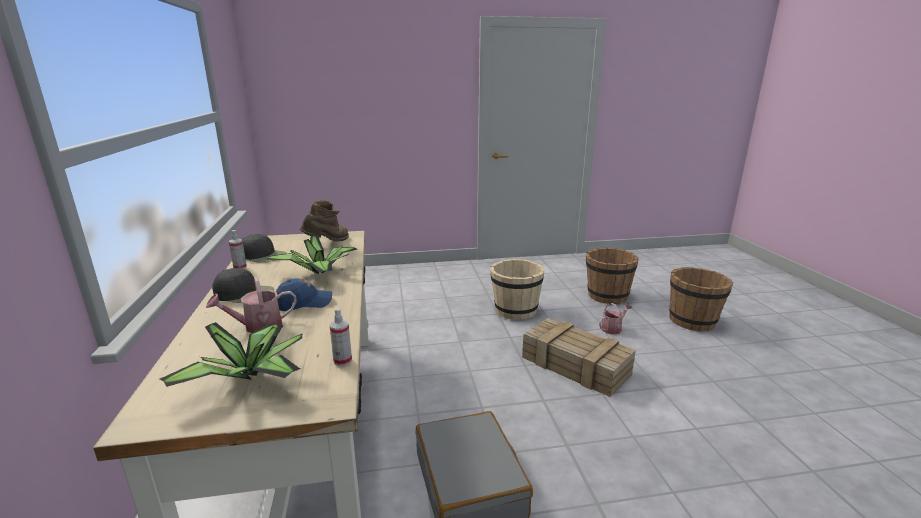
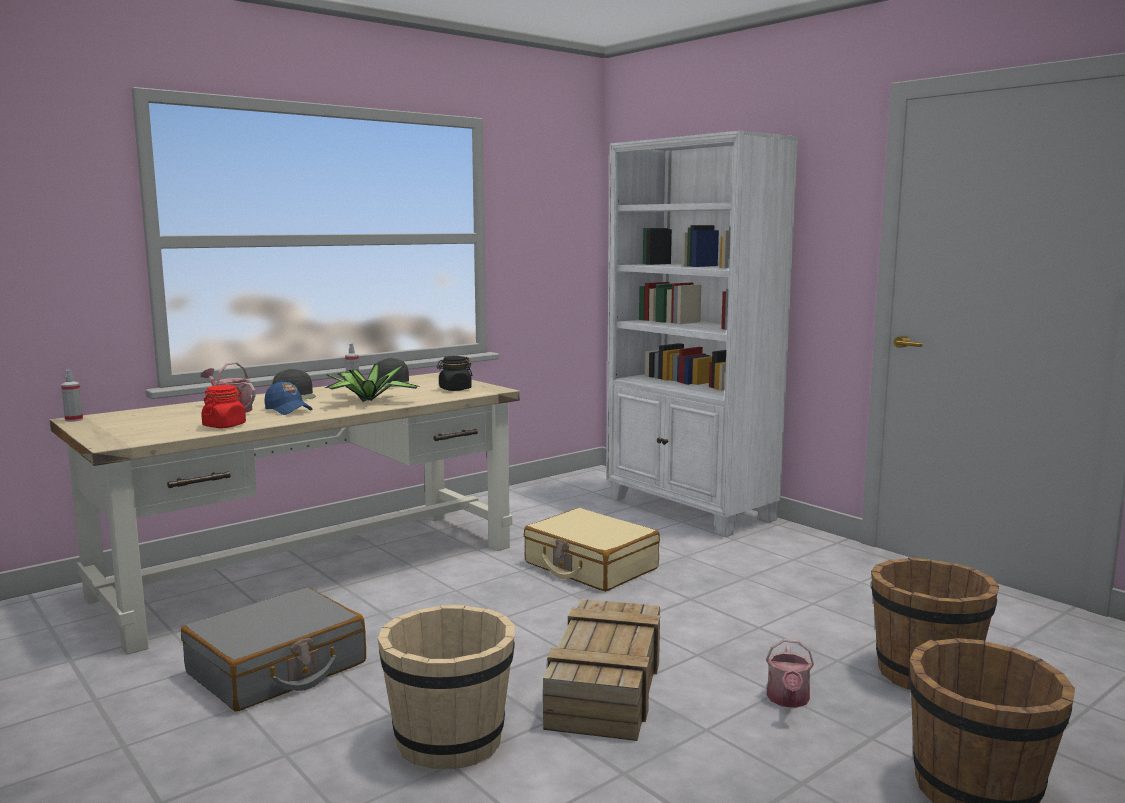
camera: 60 degrees right, 10 degrees down
potted plant [160,322,303,387] -> none
brown boot [300,200,349,242] -> black jar [437,356,473,391]
spray bottle [329,308,352,366] -> spray bottle moved to [61,370,83,422]
beige bucket [490,259,544,320] -> beige bucket moved to [377,605,515,769]
watering can [599,303,632,335] -> watering can turned 75 degrees clockwise [766,639,814,708]
none -> red jar [201,385,246,428]
none -> beige suitcase [524,508,660,592]
none -> white bookcase [606,131,799,537]

